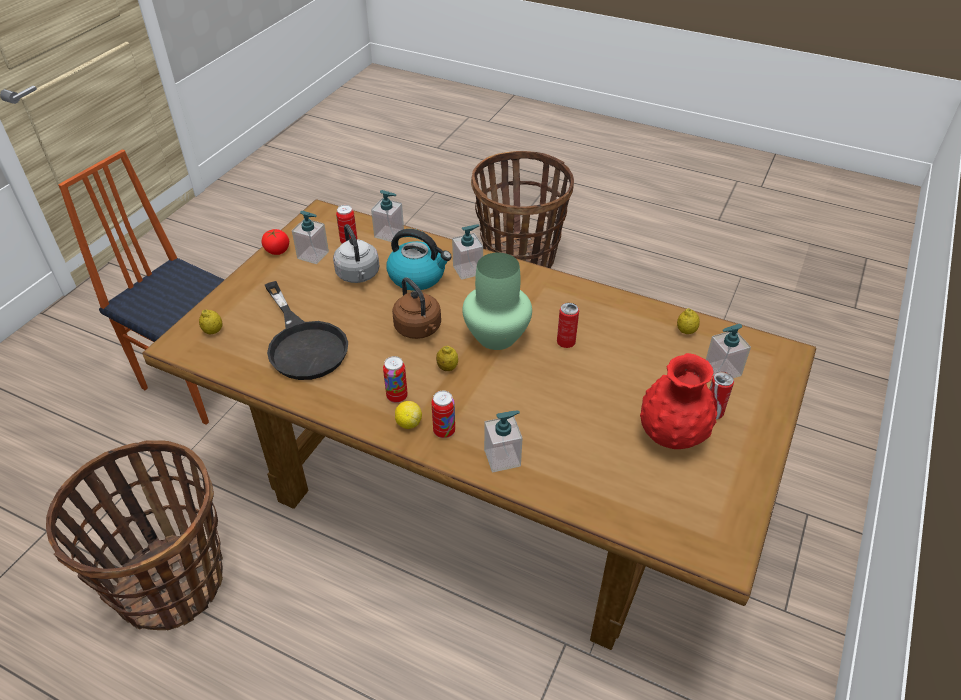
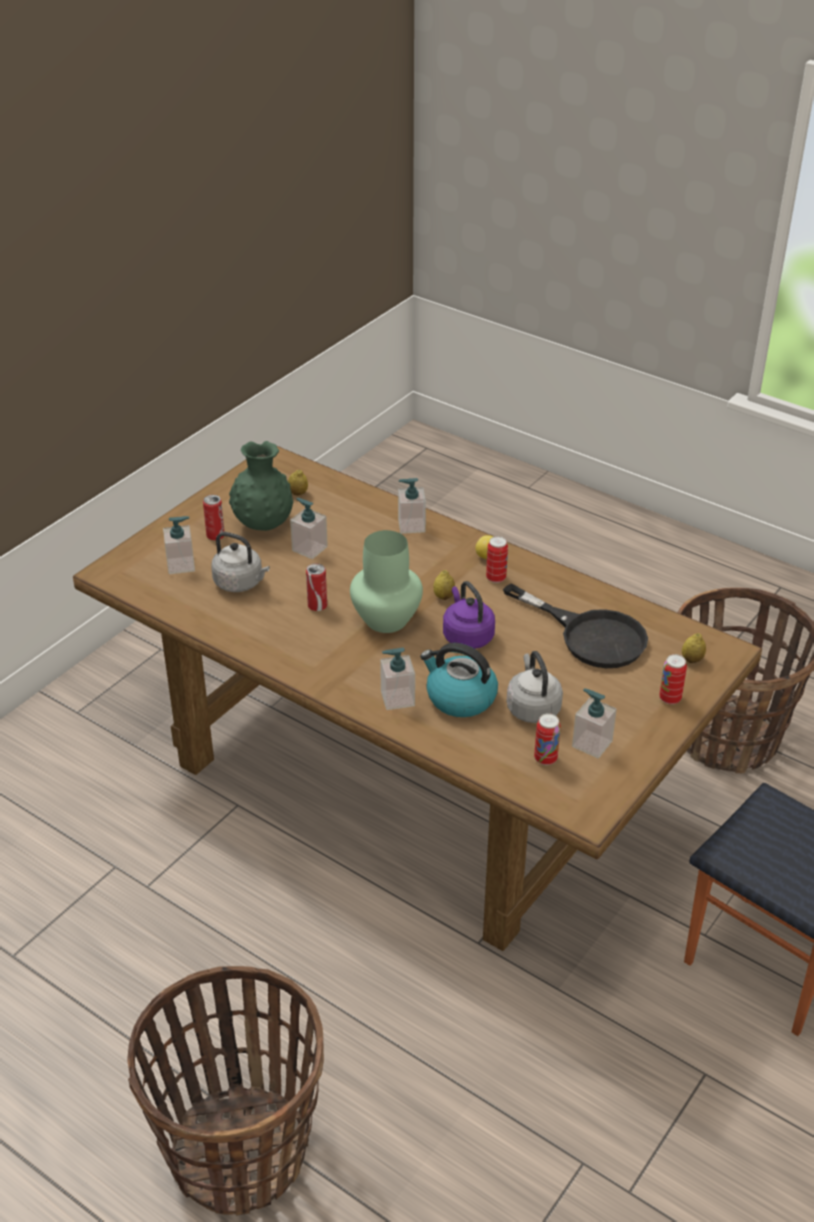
camera: 170 degrees left, 5 degrees down
tomato [262,229,289,255] -> none
black frying pan [265,281,348,380] -> black frying pan turned 150 degrees clockwise [503,583,648,668]
soap dispenser [371,190,404,242] -> soap dispenser moved to [290,498,328,559]
brown kettle [392,277,441,339] -> purple kettle [443,581,495,649]
can [432,391,455,438] -> can moved to [659,654,687,704]
red vase [640,353,717,449] -> green vase [229,441,293,531]
lemon [677,308,700,334] -> lemon moved to [288,470,308,496]
none -> grey kettle [211,532,270,592]

